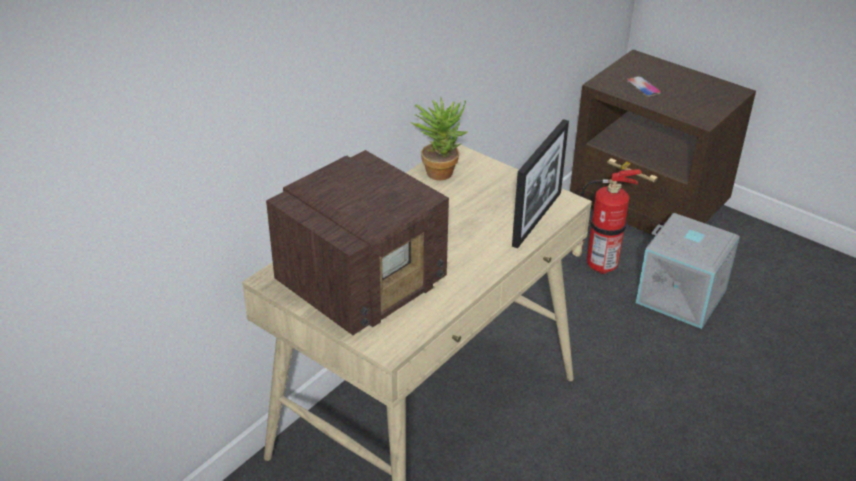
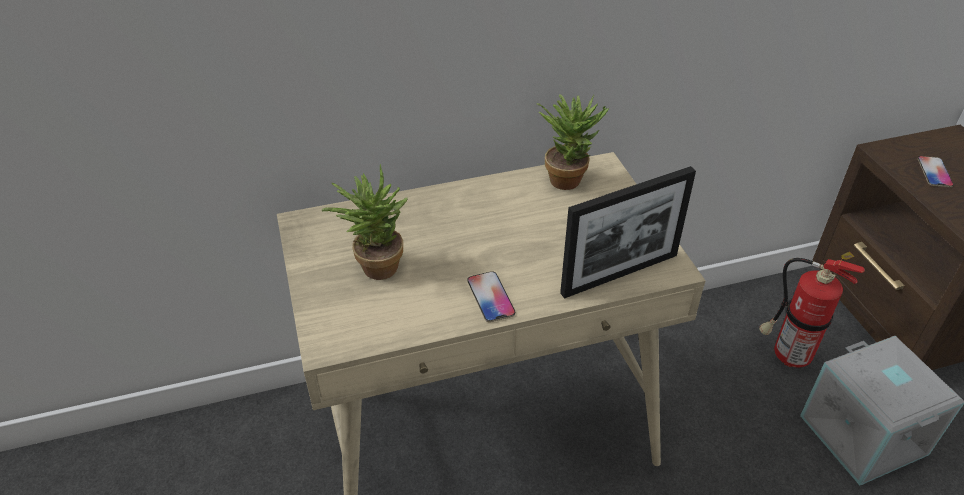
camera: 35 degrees right, 5 degrees up
radio [266,150,449,335] -> potted plant [322,164,408,280]
none -> phone [468,271,515,322]

